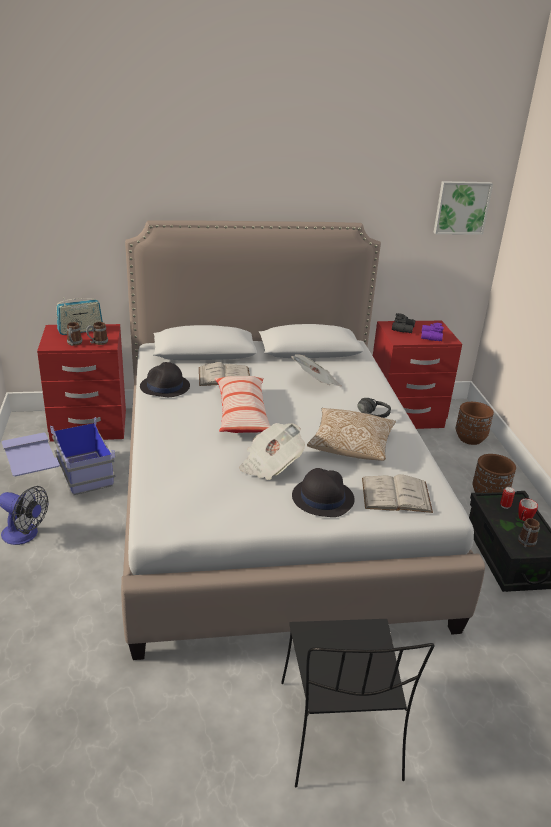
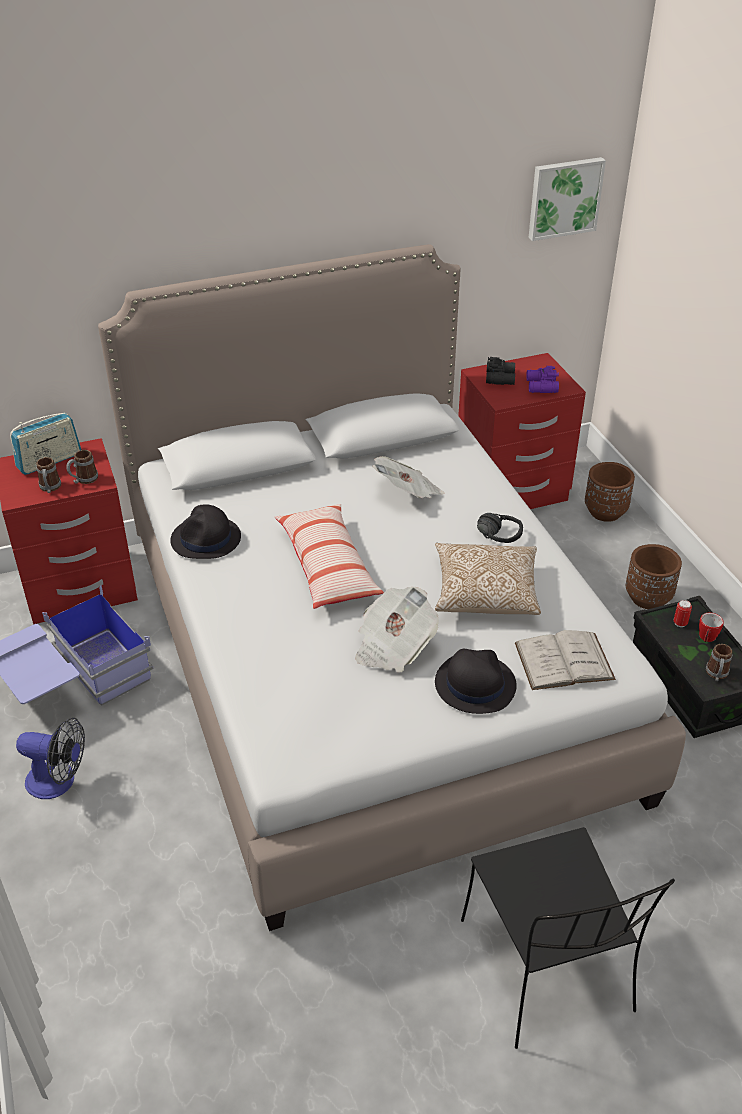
camera: 10 degrees left, 10 degrees up
white book [199,362,250,386] -> none

